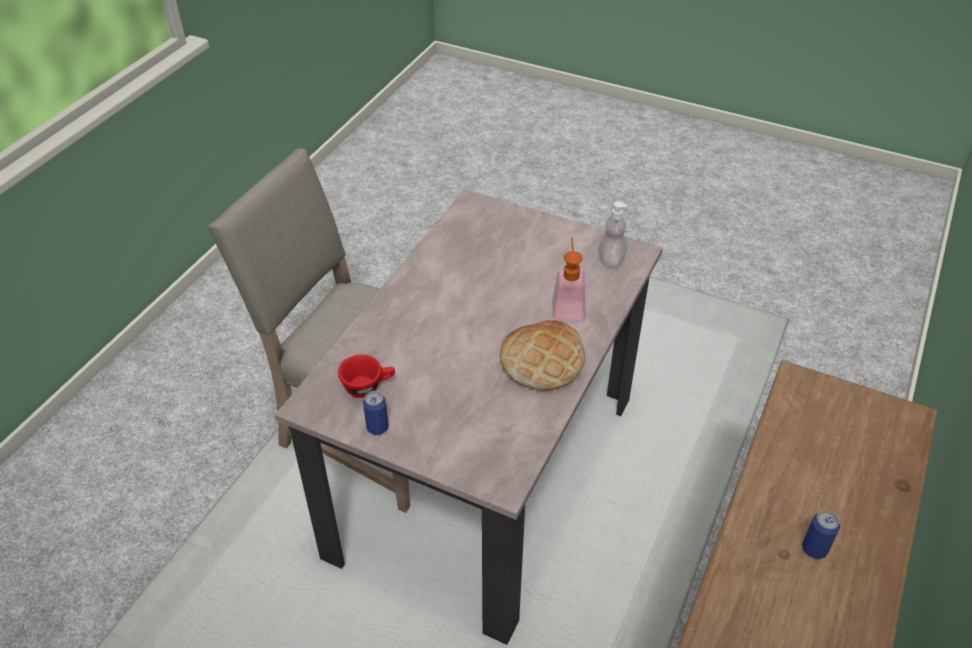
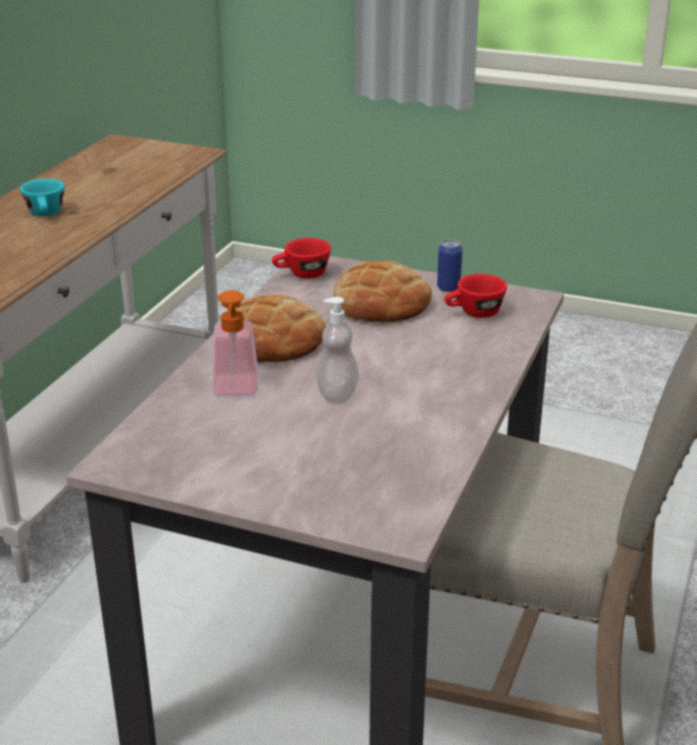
camera: 175 degrees right, 15 degrees down
soap dispenser [599,201,628,269] -> soap dispenser moved to [316,297,359,404]
can [802,510,840,559] -> turquoise cup [20,179,65,216]
none -> red cup [272,238,331,279]
none -> bread [333,260,432,323]

